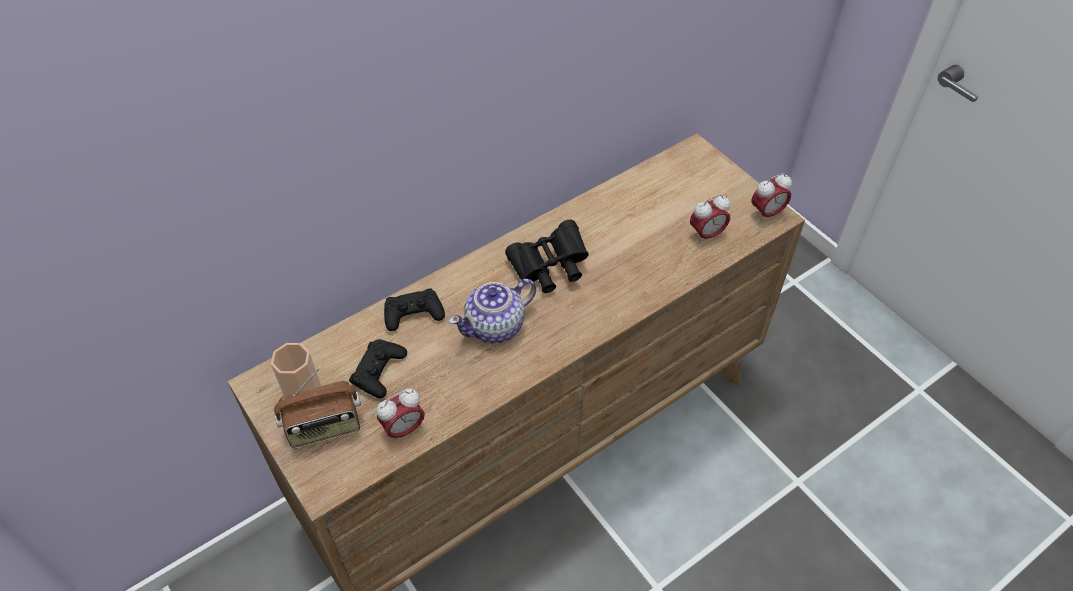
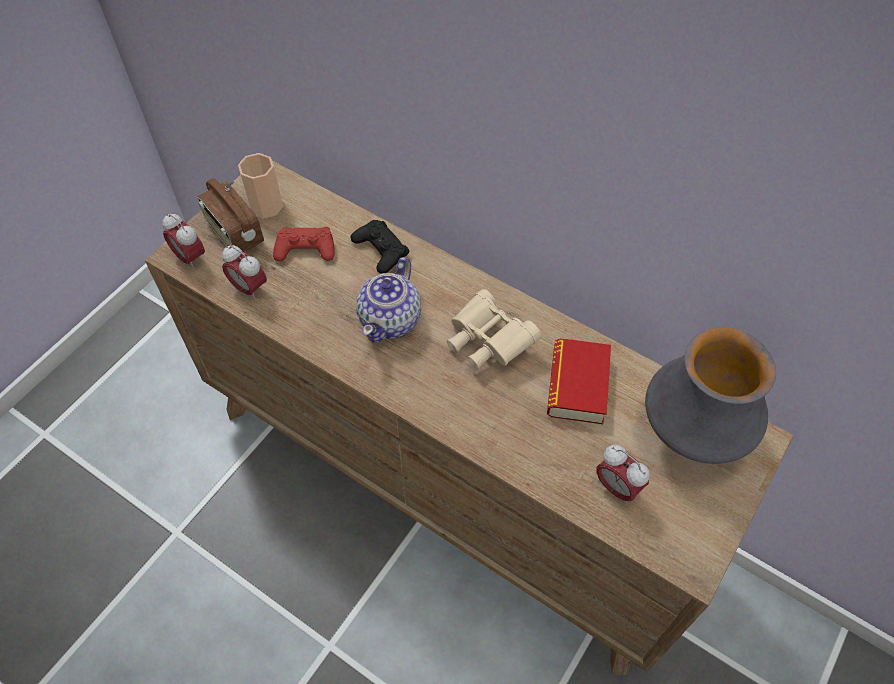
camera: 70 degrees right, 5 degrees up
black game controller [349,339,407,398] -> red game controller [273,227,335,261]
teapot [449,278,536,343] -> teapot turned 105 degrees counterclockwise [356,257,421,342]
black binoculars [505,220,589,293] -> beige binoculars [447,289,541,370]
alarm clock [752,173,792,222] -> alarm clock moved to [162,213,205,270]
none -> book [547,338,611,424]
none -> vase [645,327,776,464]

